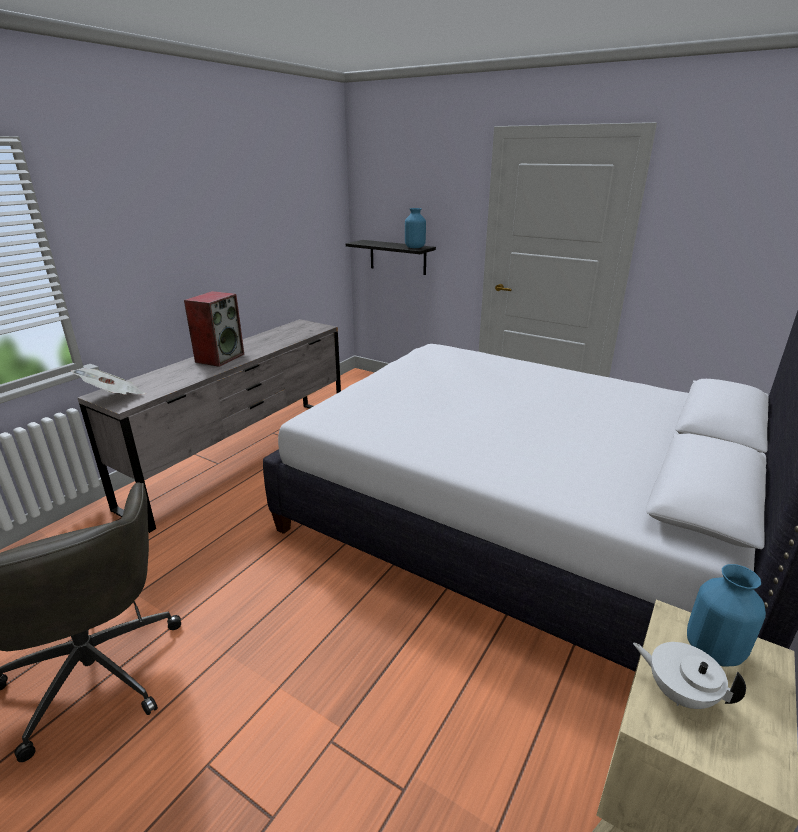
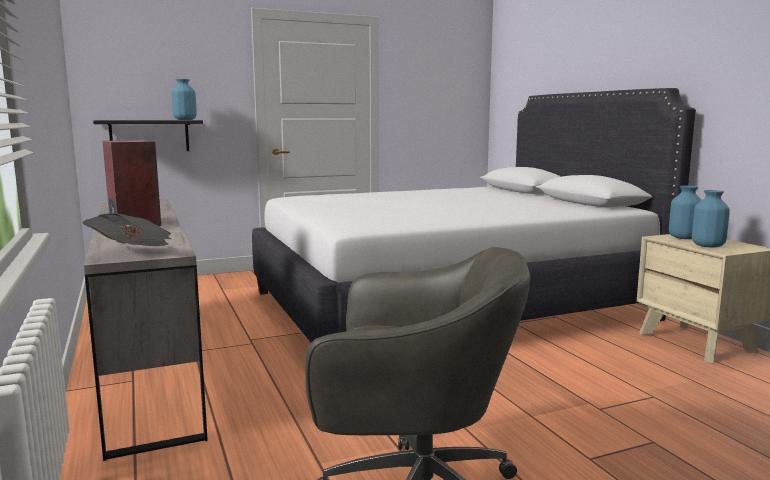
camera: 55 degrees left, 15 degrees down
white teapot [633,642,746,709] -> blue vase [692,190,730,247]

